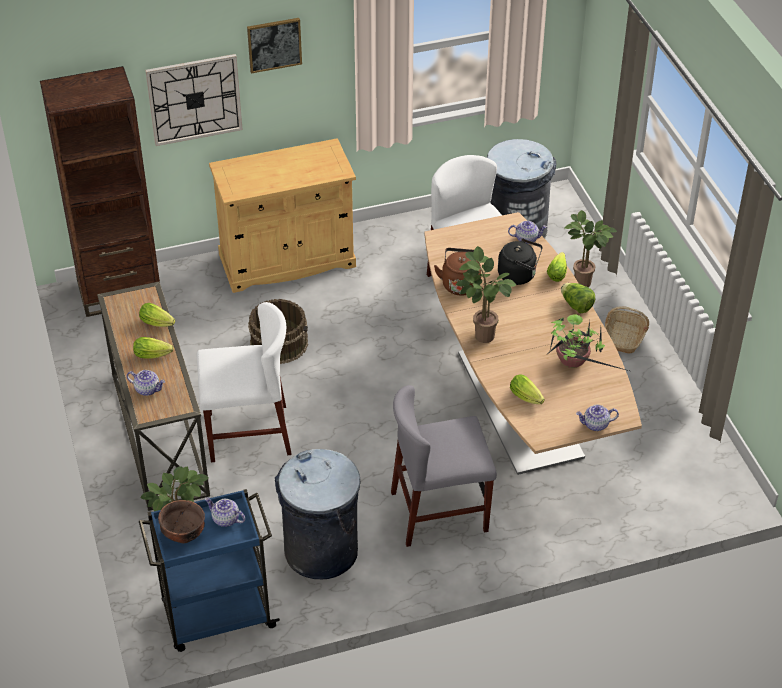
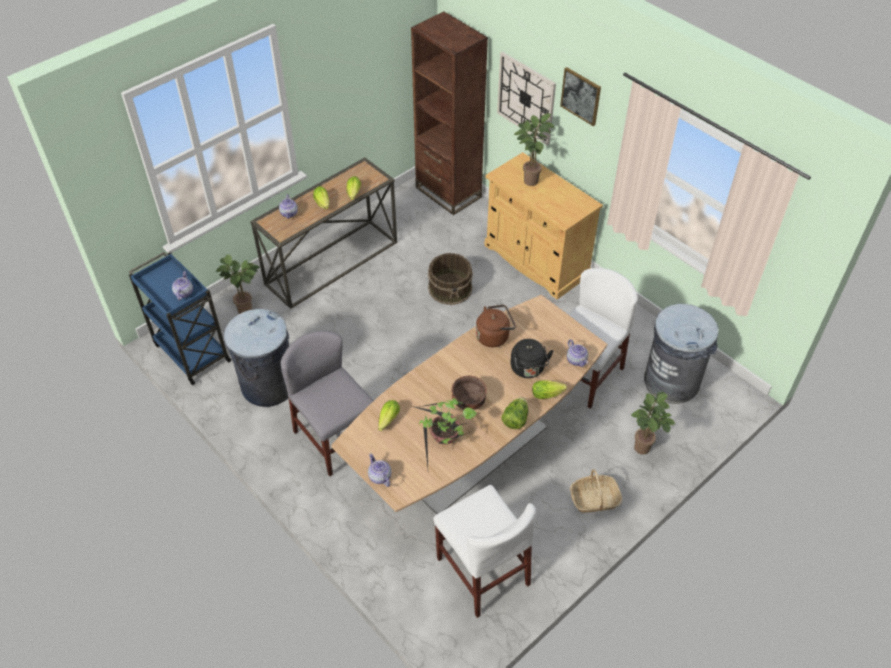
camera: 65 degrees right, 5 degrees up
brown bowl [158,500,205,543] -> brown bowl moved to [451,376,487,410]
white chair [197,302,292,462] -> white chair moved to [433,485,536,618]
potted plant [456,246,516,343] -> potted plant moved to [514,113,554,186]

